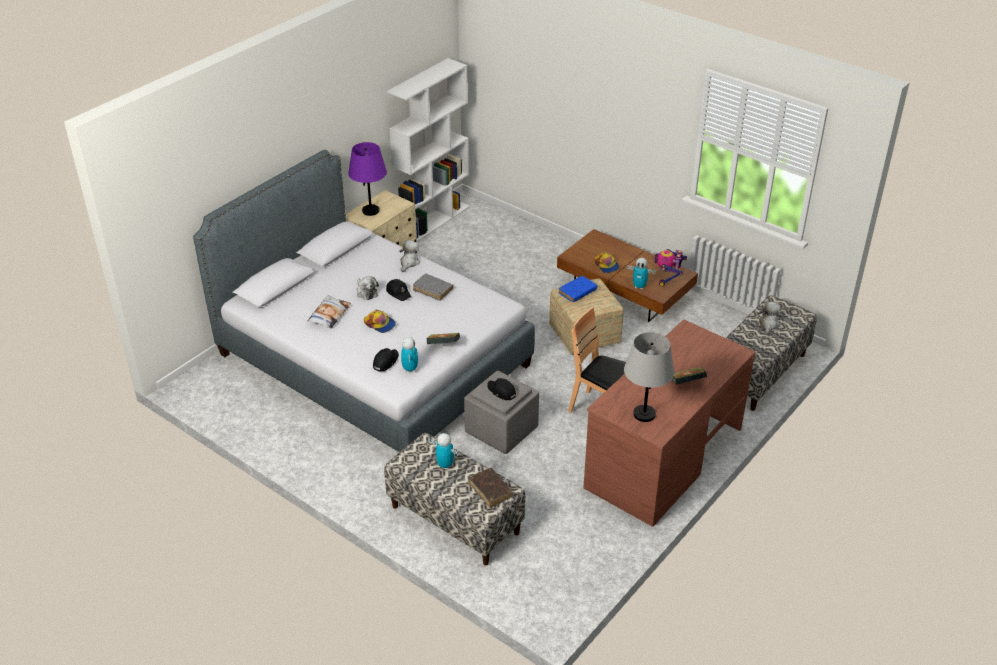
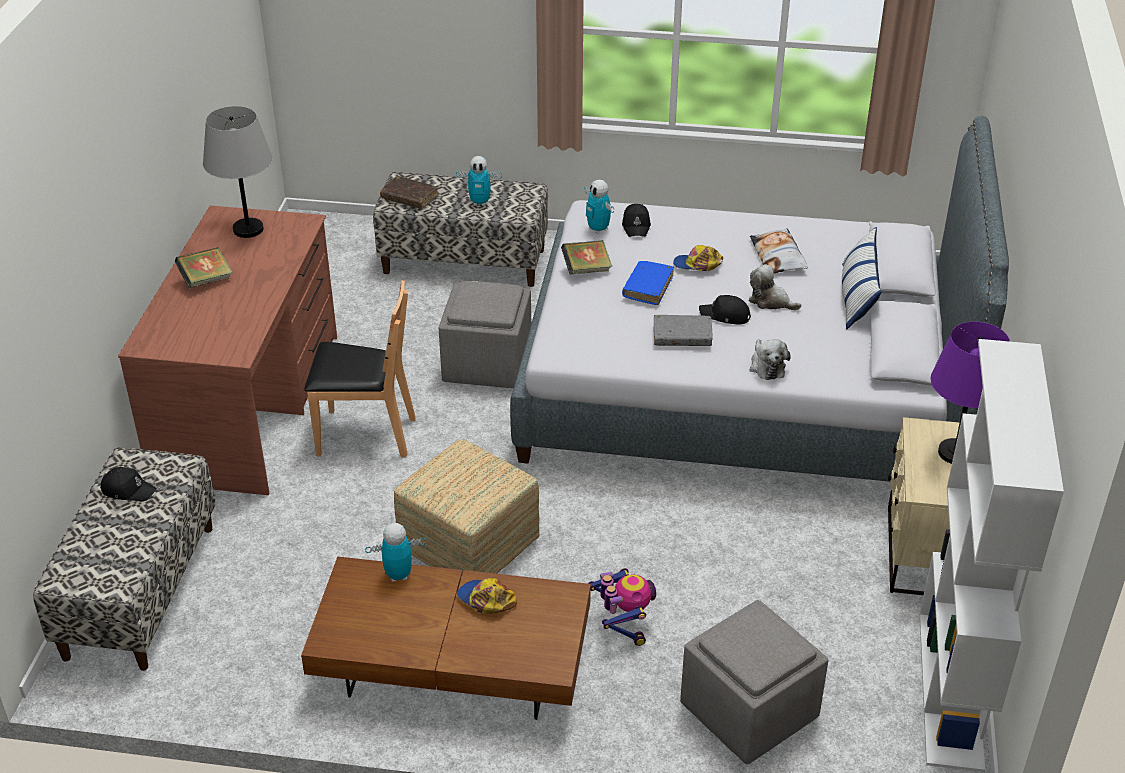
camera: 150 degrees right, 0 degrees up
black cap [487,378,516,400] -> black cap moved to [100,467,156,501]
blue book [559,276,597,302] -> blue book moved to [622,261,674,305]
toy robot [654,249,687,287] -> toy robot moved to [588,568,656,646]
plush toy [759,302,781,335] -> none
none -> grey ottoman [680,600,828,764]
none -> pillow [842,227,882,330]

